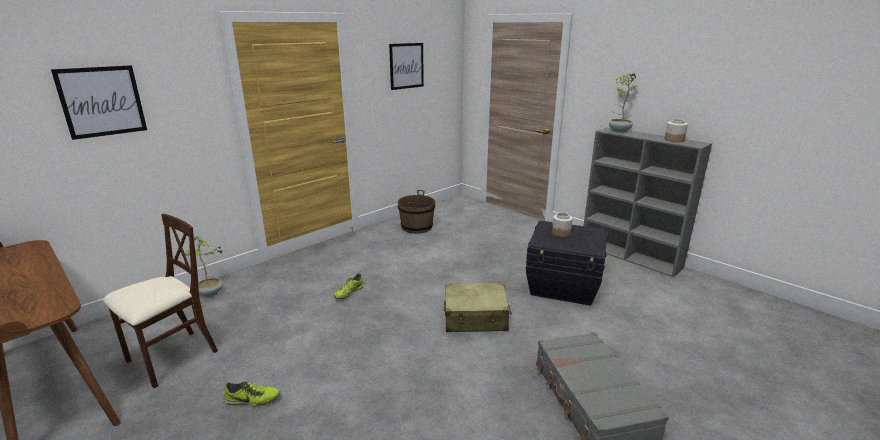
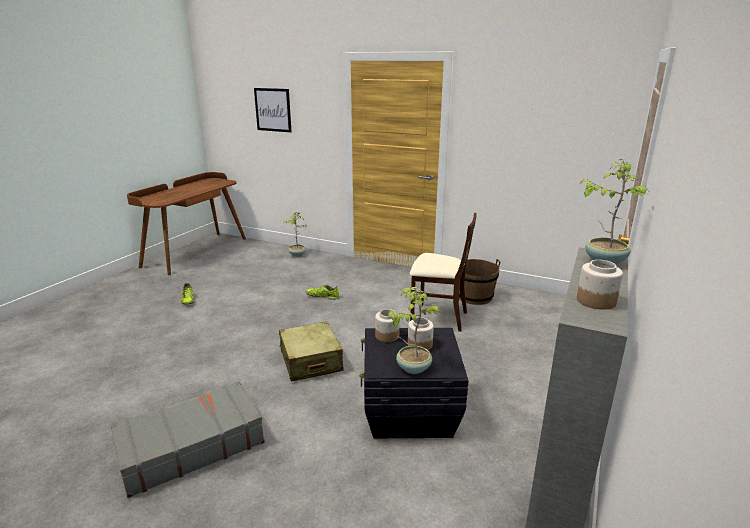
camera: 70 degrees right, 0 degrees up
beige chair [103,214,218,388] -> beige chair moved to [410,213,477,332]
picture [389,43,424,90] -> none
none -> jar [375,309,400,342]
none -> potted plant [387,287,439,374]

